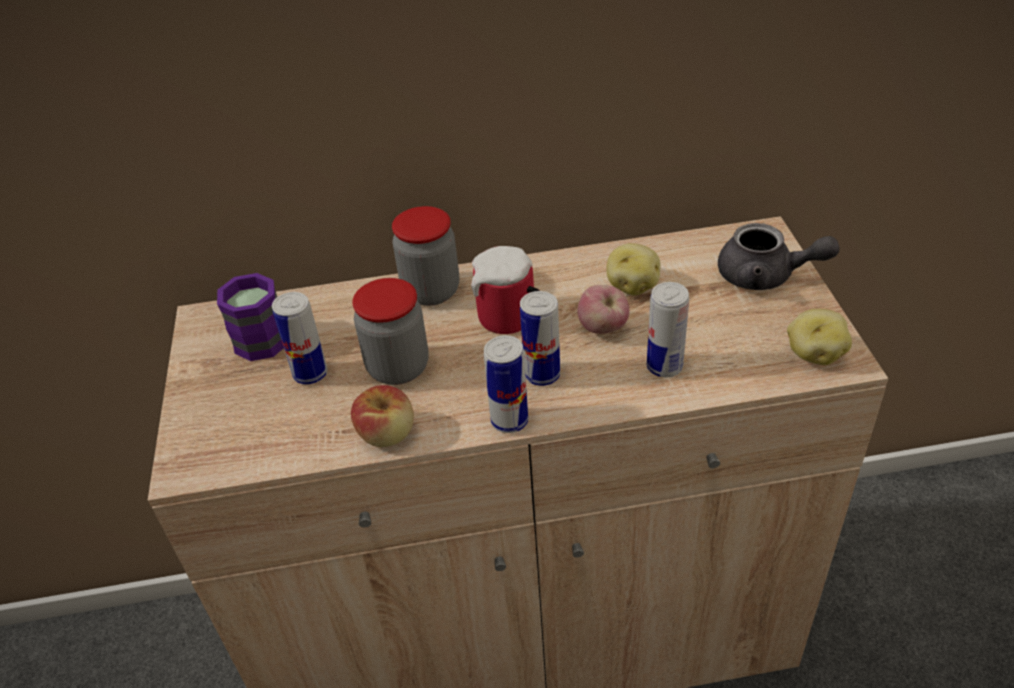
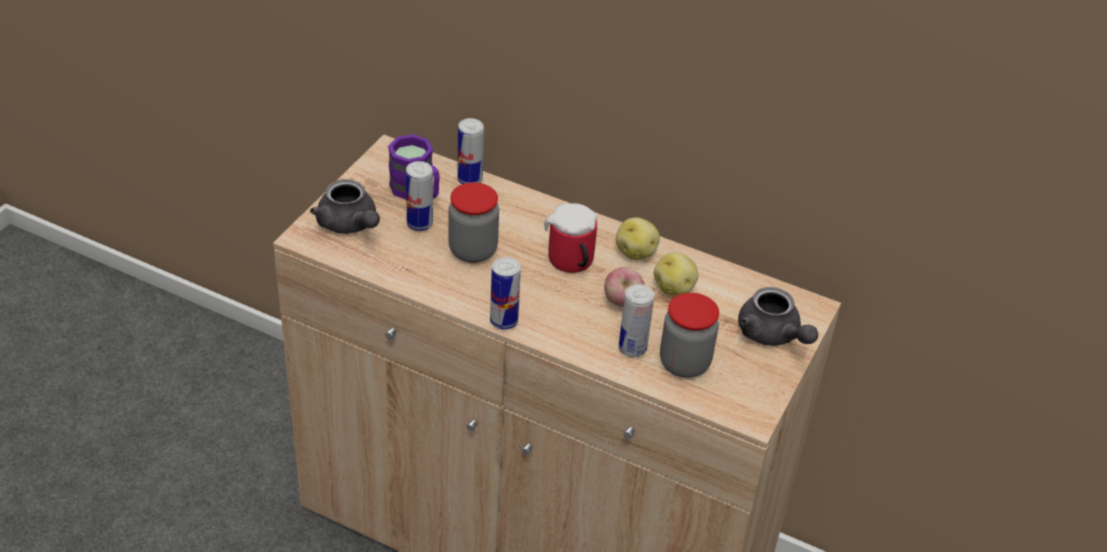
camera: 30 degrees right, 0 degrees up
apple [351,385,414,447] -> none
jar [392,206,459,306] -> jar moved to [660,293,719,378]
can [520,291,560,386] -> can moved to [457,118,484,184]
potato [787,309,852,365] -> potato moved to [616,218,660,260]
none -> grey teapot [310,179,380,234]

